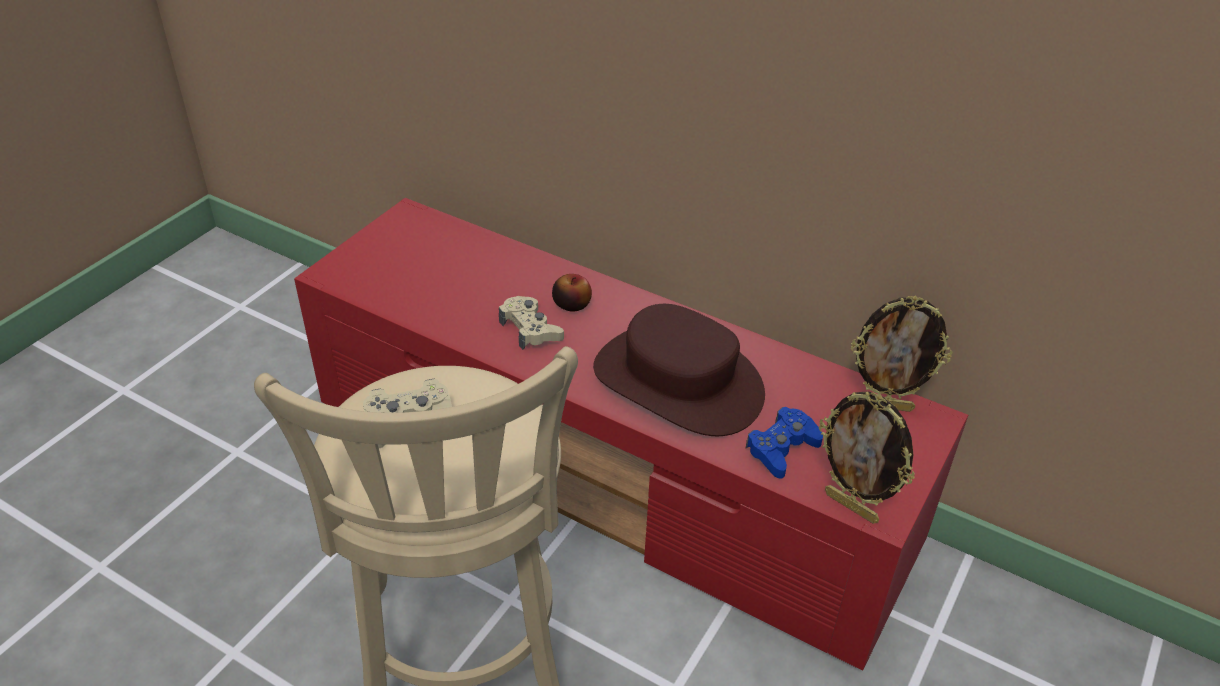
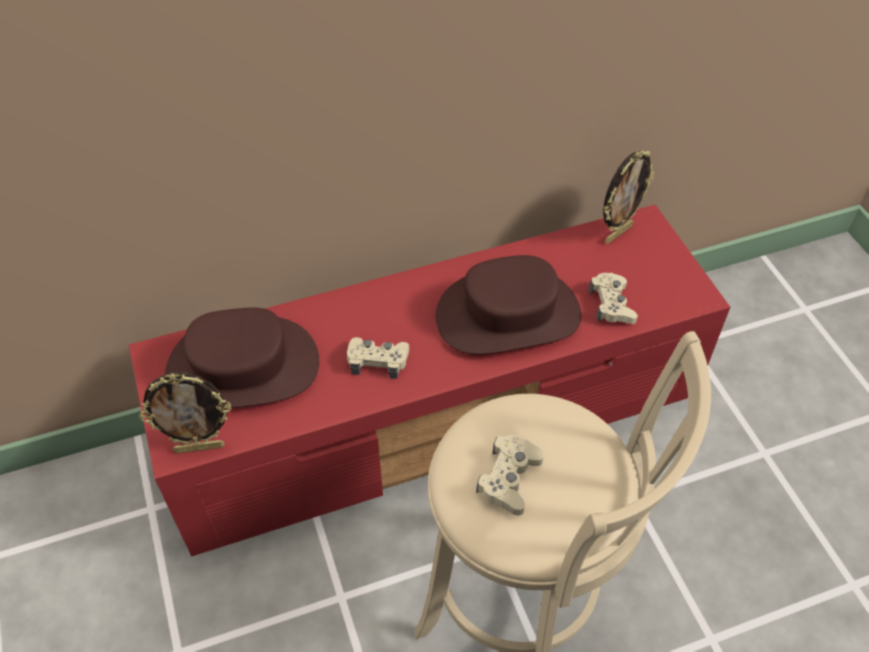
camera: 50 degrees left, 10 degrees up
apple [552,274,592,312] -> none
blue game controller [745,407,823,479] -> beige game controller [589,273,638,324]
picture frame [819,391,915,524] -> picture frame moved to [139,372,231,454]
none -> brown hat [165,307,319,409]

